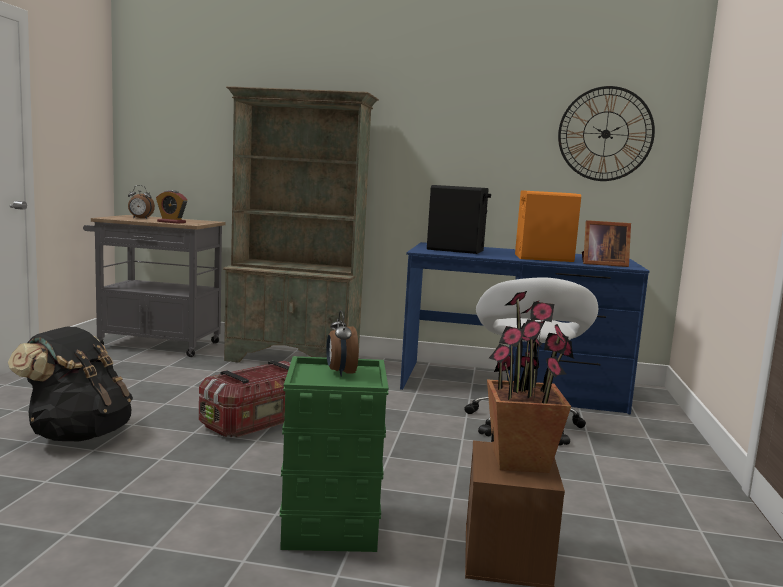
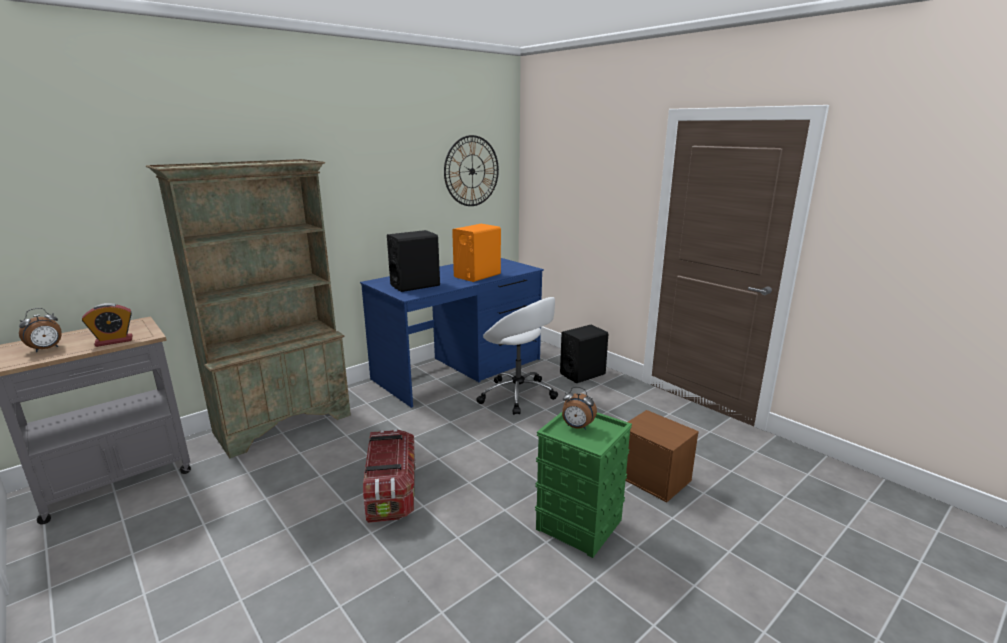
camera: 50 degrees left, 10 degrees up
black backpack [8,326,133,441] -> none
potted plant [487,291,574,473] -> none
picture frame [582,220,631,267] -> none
none -> black speaker [560,325,608,383]

